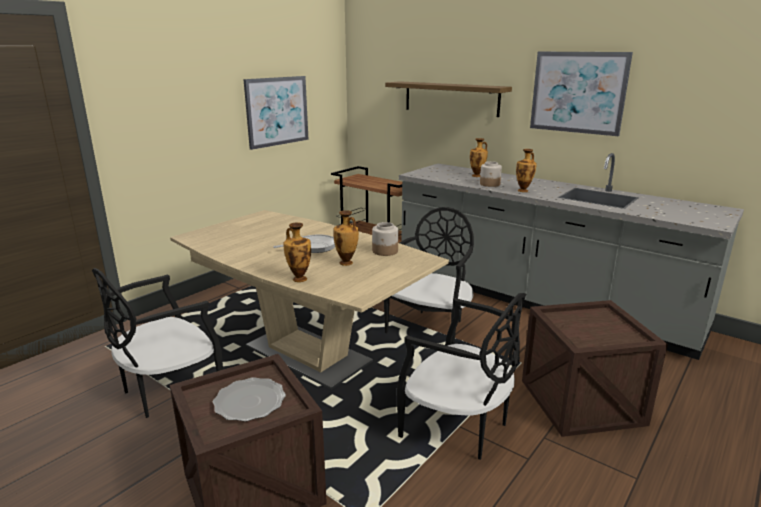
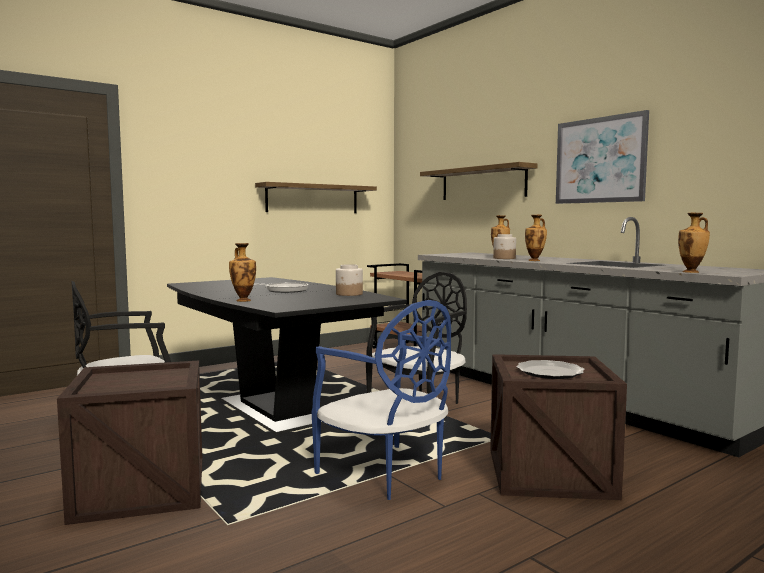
camera: 15 degrees right, 15 degrees down
beige dining table [170,210,449,390] -> black dining table [167,277,407,435]
plate [213,377,286,422] -> plate moved to [516,360,585,379]
picture [243,76,309,150] -> shelf [255,182,377,213]
vase [333,210,359,266] -> vase moved to [678,213,710,273]
black chair [397,293,526,460] -> blue chair [312,300,451,500]

